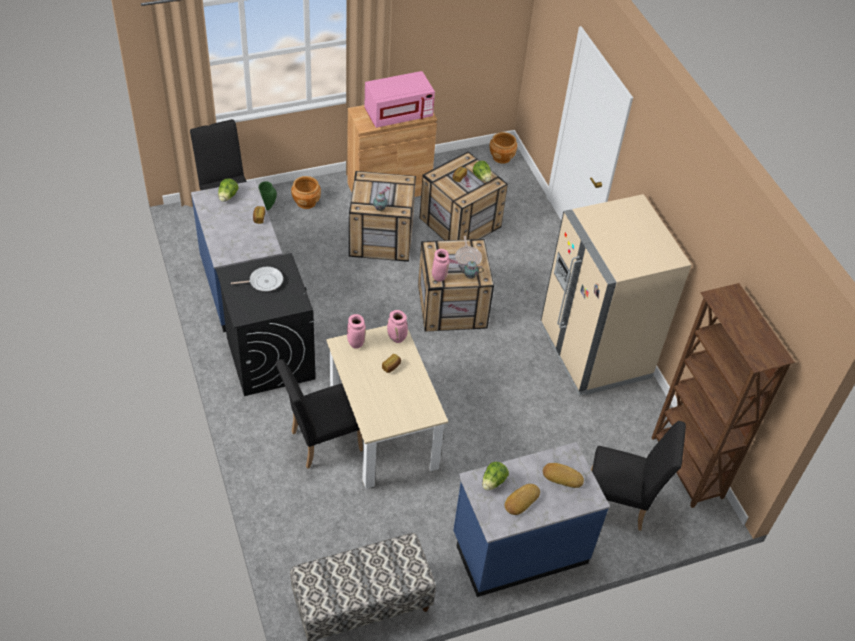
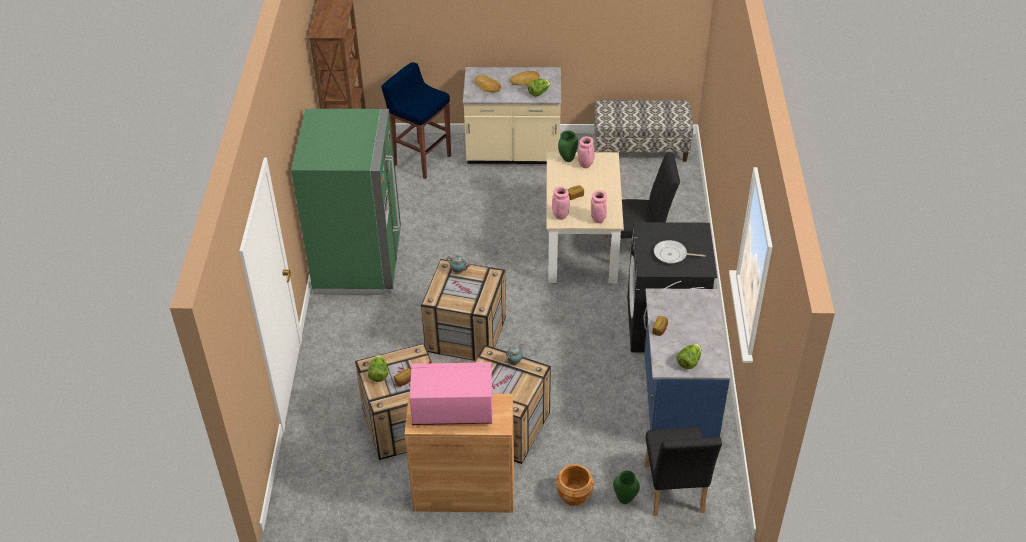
camera: 155 degrees left, 5 degrees down
pink vase [432,249,450,282] -> pink vase moved to [578,136,594,168]
blue counter [453,442,610,597] -> beige counter [463,67,561,164]
frying pan [455,236,482,266] -> none
brown planter [489,132,517,164] -> none
beige fridge [541,194,691,395] -> green fridge [291,109,401,295]
black chair [591,421,686,531] -> blue stool [381,62,451,179]
none -> green vase [558,131,578,162]

